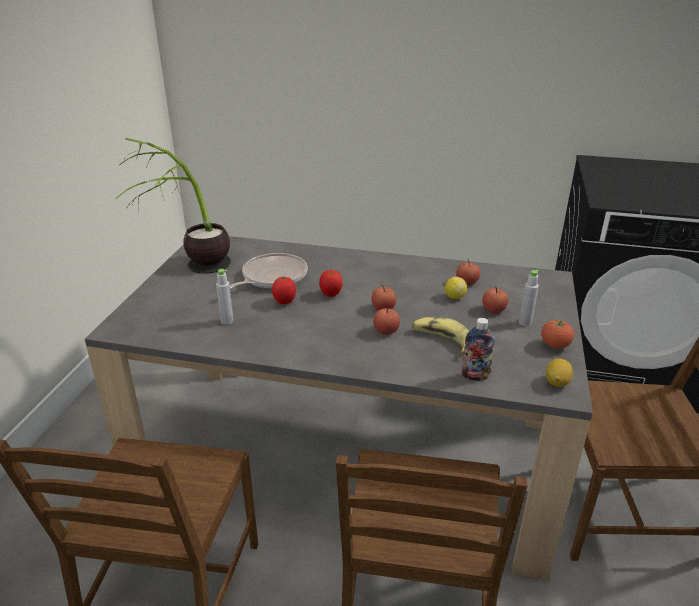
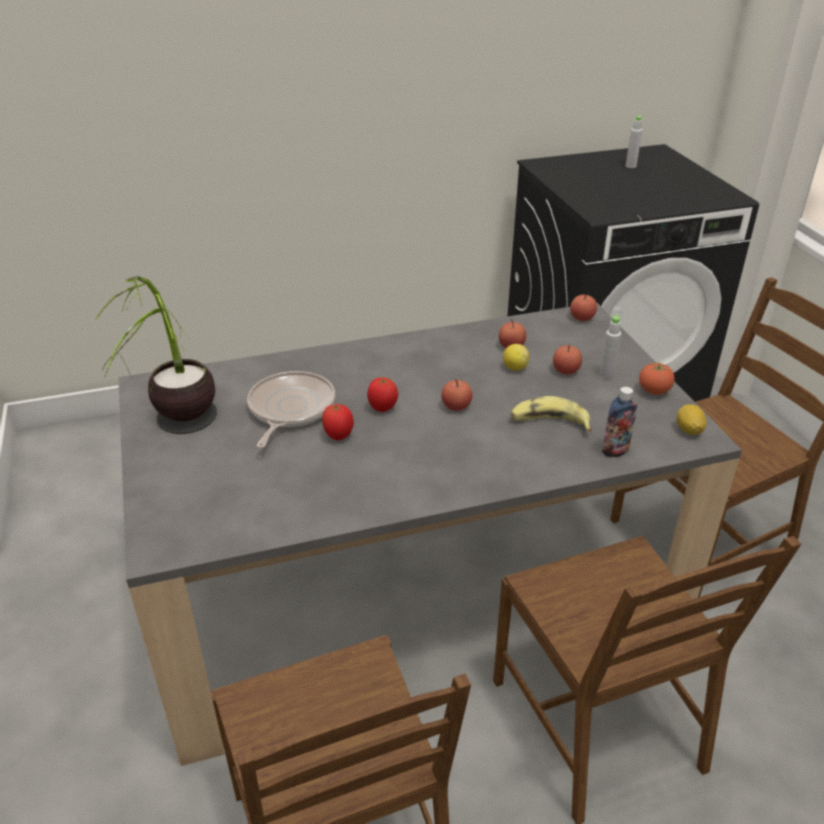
camera: 30 degrees left, 5 degrees up
grey bottle [216,269,234,325] -> grey bottle moved to [626,116,643,168]
apple [373,307,400,335] -> apple moved to [570,292,597,321]

